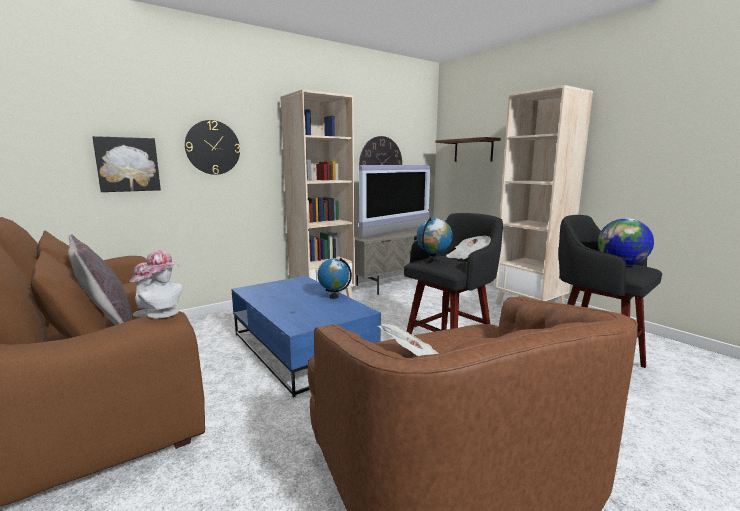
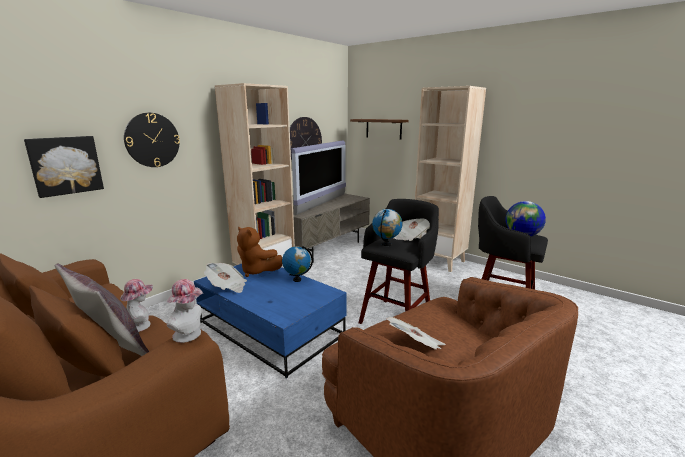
camera: 15 degrees left, 5 degrees up
none -> newspaper [204,263,247,293]
none -> brown plush toy [237,227,282,277]

